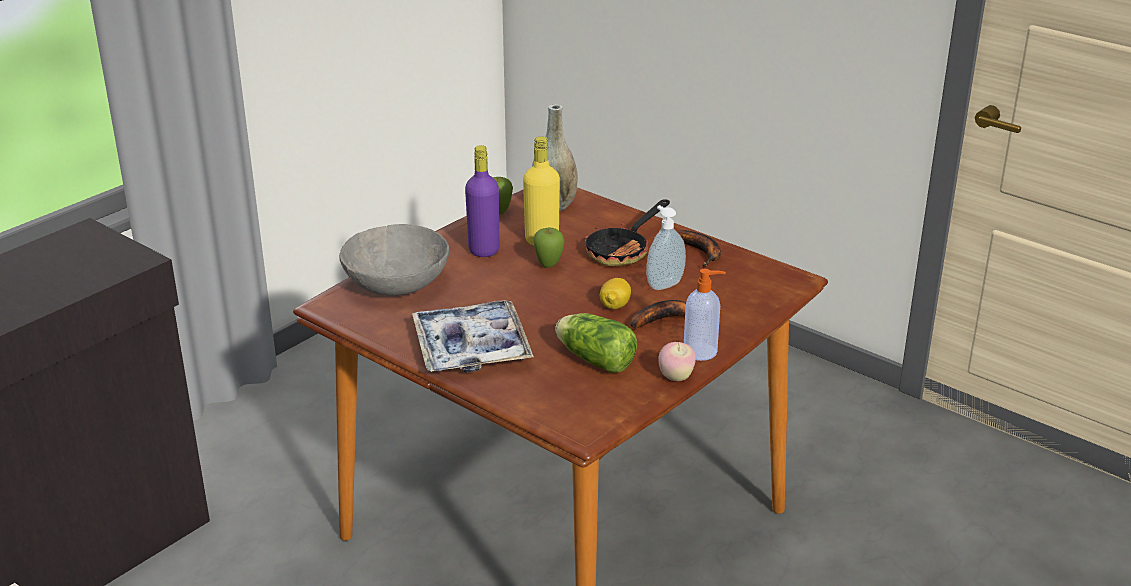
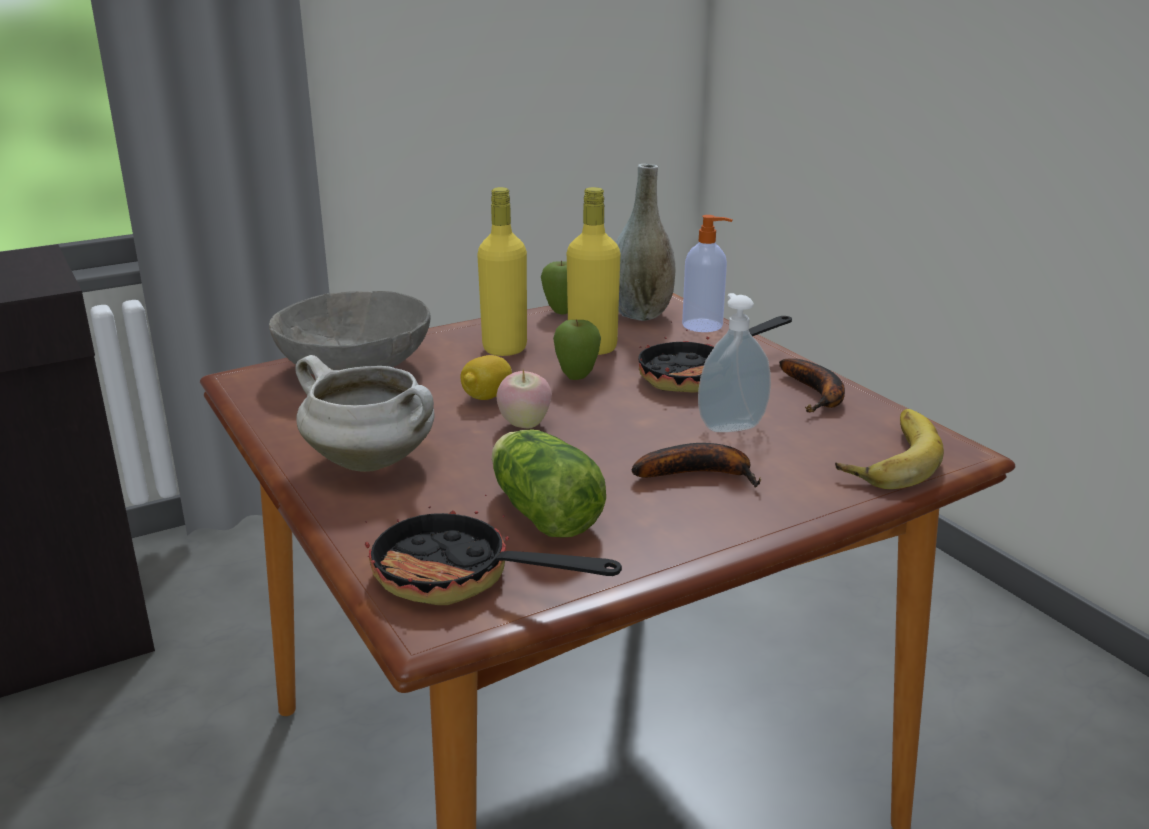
camera: 20 degrees right, 5 degrees down
tray [412,300,534,373] -> white cooking pot [295,355,435,472]
purple bottle [465,145,499,257] -> yellow bottle [477,187,527,356]
lemon [600,278,631,309] -> lemon moved to [460,355,512,400]
apple [658,342,696,381] -> apple moved to [497,369,552,428]
soap dispenser [684,269,726,361] -> soap dispenser moved to [682,215,733,332]
none -> frying pan [365,495,622,605]
none -> banana [835,409,944,489]

